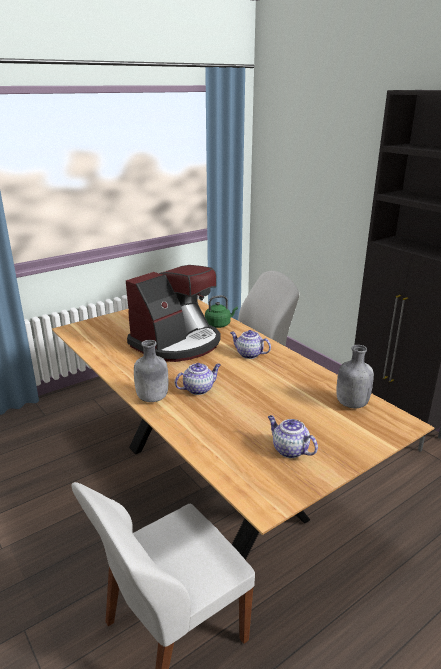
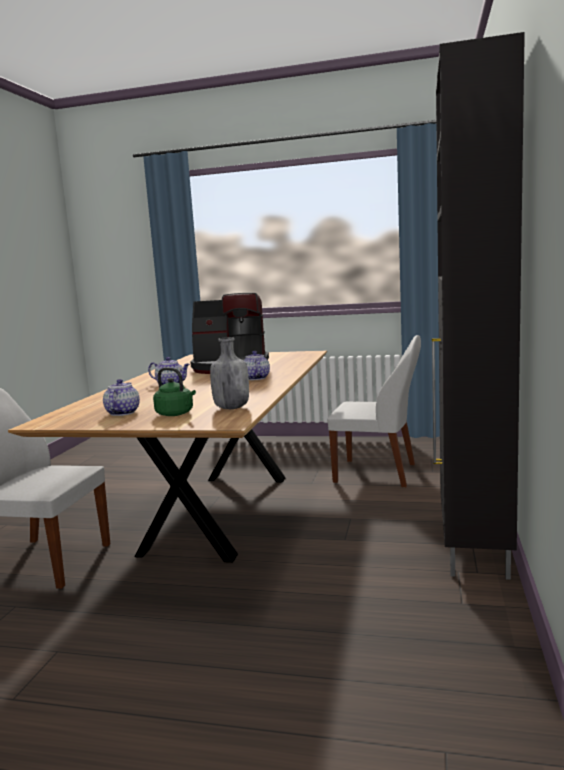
camera: 50 degrees right, 15 degrees down
grey bottle [134,340,168,402] -> none
green kettle [205,295,238,328] -> green kettle moved to [153,367,196,416]

